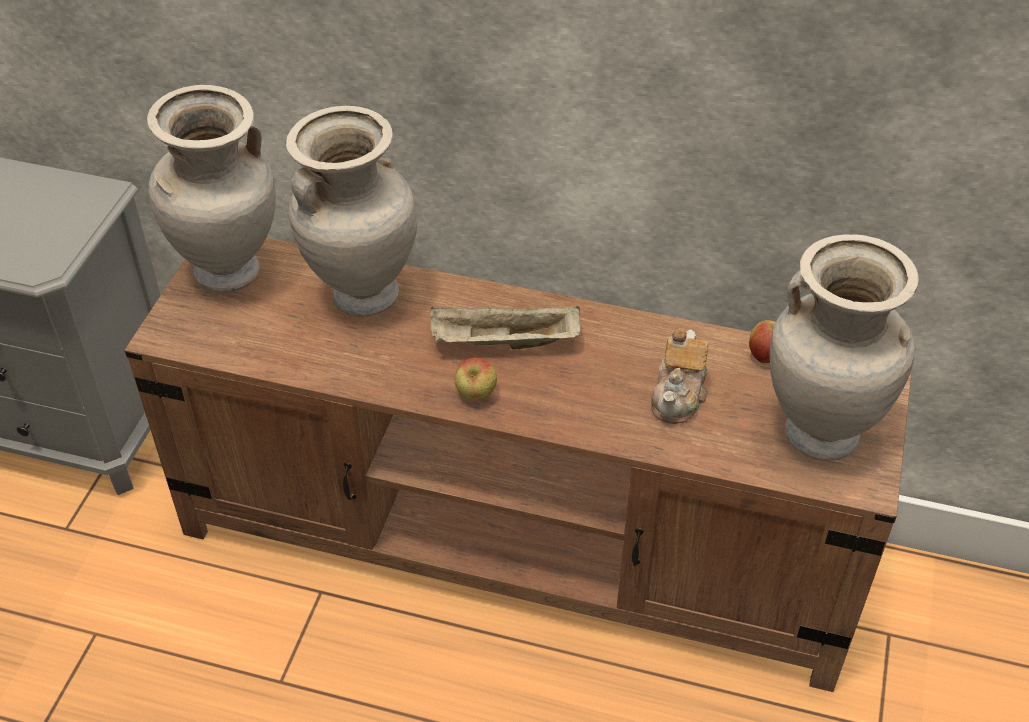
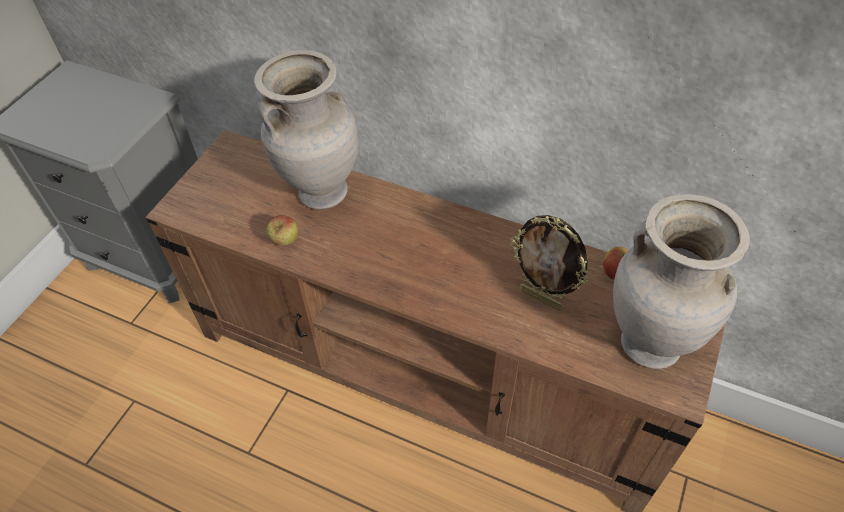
camera: 10 degrees right, 5 degrees up
beige vase [147,85,276,293] -> none
beige tray [430,306,581,349] -> none
apple [454,358,497,400] -> apple moved to [266,215,298,246]
teapot [651,328,708,424] -> picture frame [510,215,590,311]

